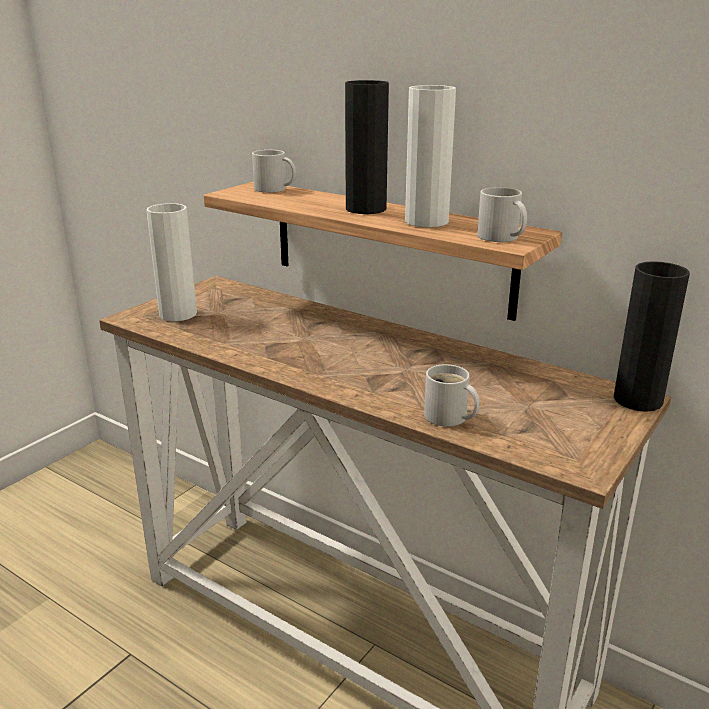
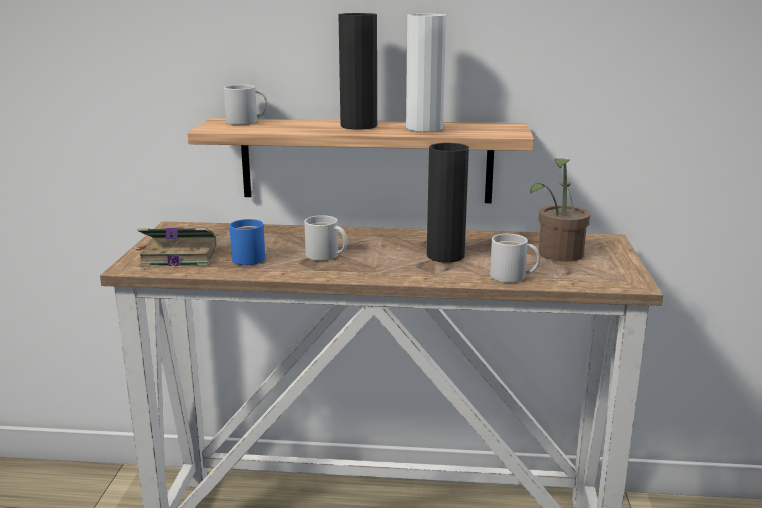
camera: 30 degrees left, 5 degrees down
white vase [146,203,197,321] -> book [136,227,217,266]
white mug [477,187,527,242] -> white mug moved to [304,215,348,261]
black vase [614,261,690,412] -> black vase moved to [427,143,469,263]
none -> blue mug [230,219,265,265]
none -> potted plant [530,158,590,262]

